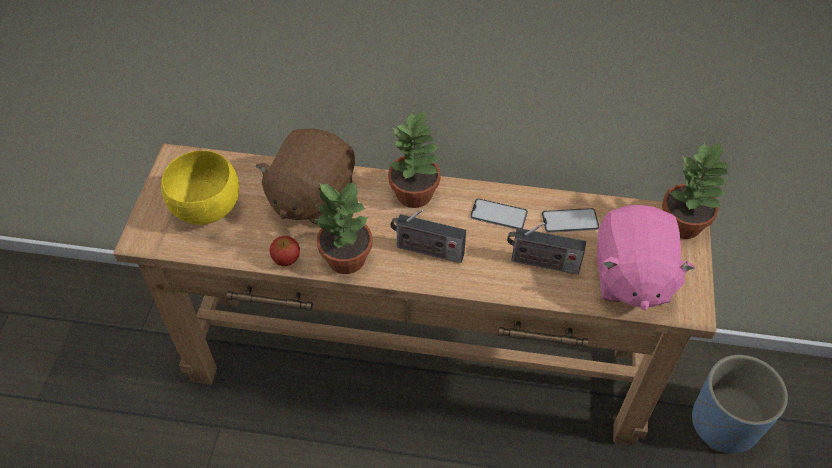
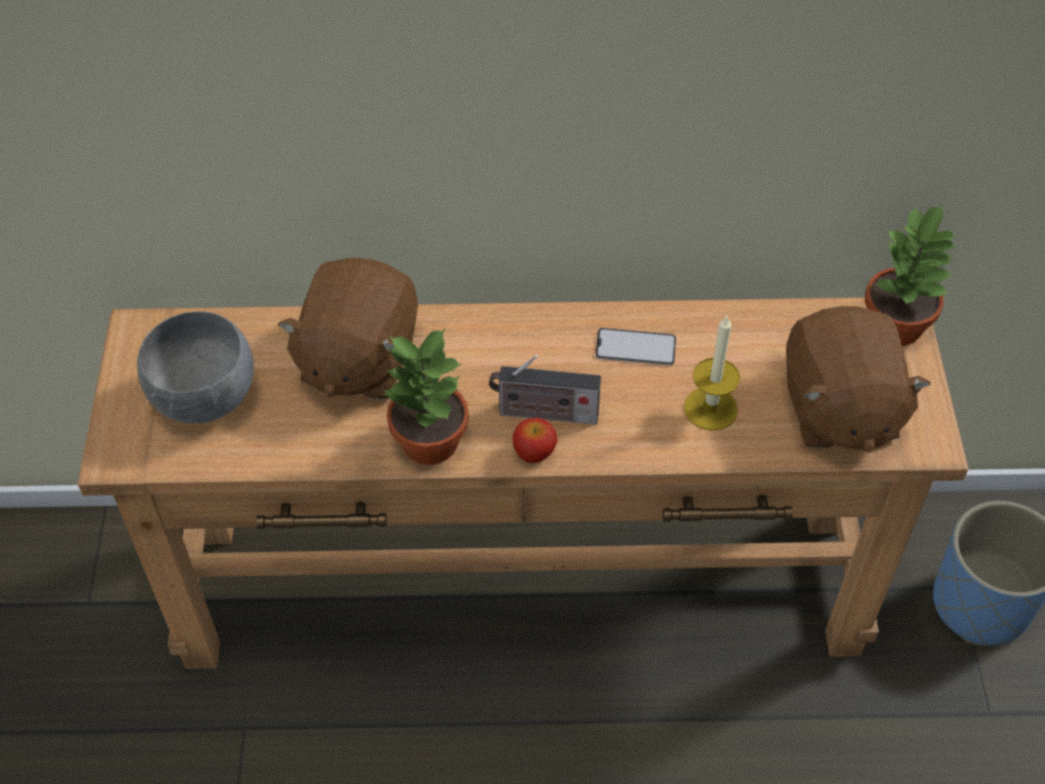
camera: 10 degrees left, 0 degrees up
yellow bowl [161,151,240,225] -> grey bowl [137,311,254,424]
apple [269,236,300,266] -> apple moved to [513,418,557,463]
potted plant [388,109,441,208] -> none
radio [507,223,586,274] -> candle [684,314,740,431]
phone [542,208,599,233] -> none
pink plush toy [597,205,695,310] -> brown plush toy [786,306,931,453]

